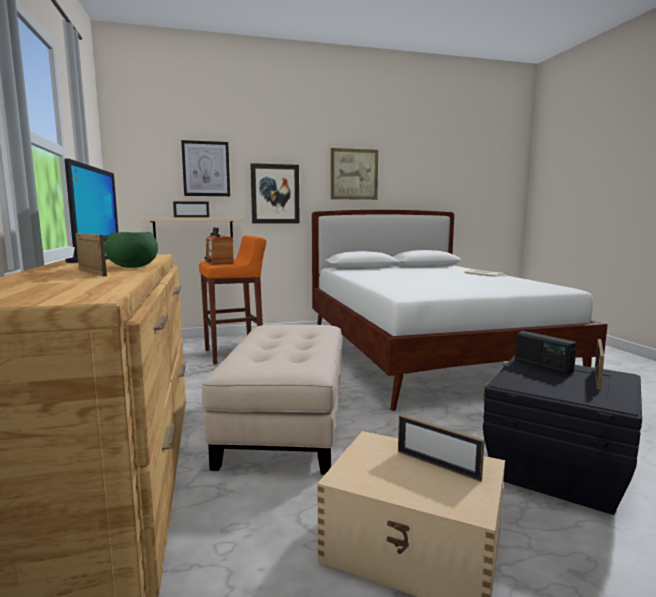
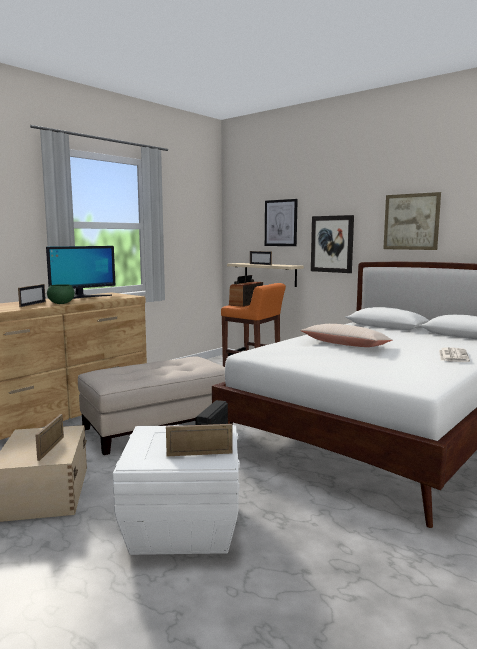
camera: 55 degrees right, 0 degrees up
black storage box [483,356,642,515] -> white storage box [113,425,240,555]
none -> beige pillow [300,324,392,347]

